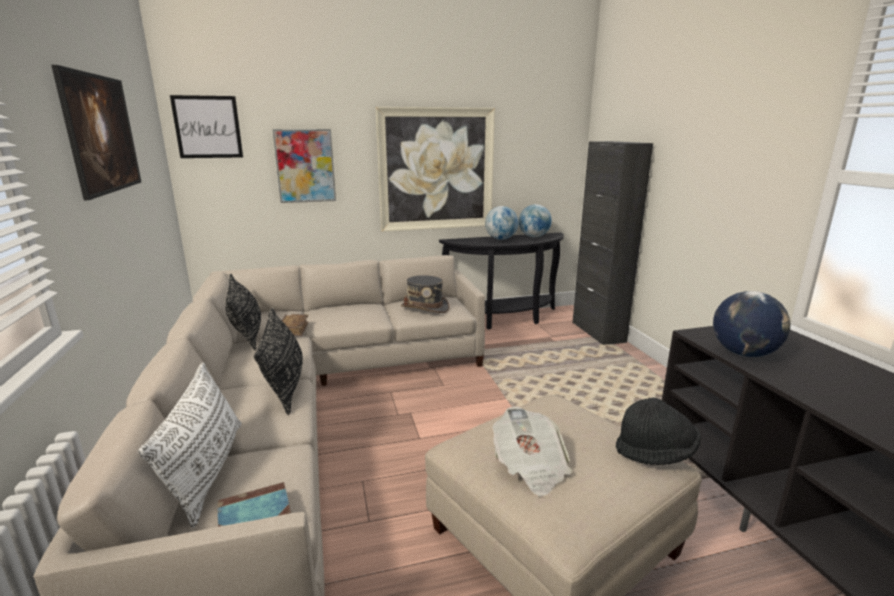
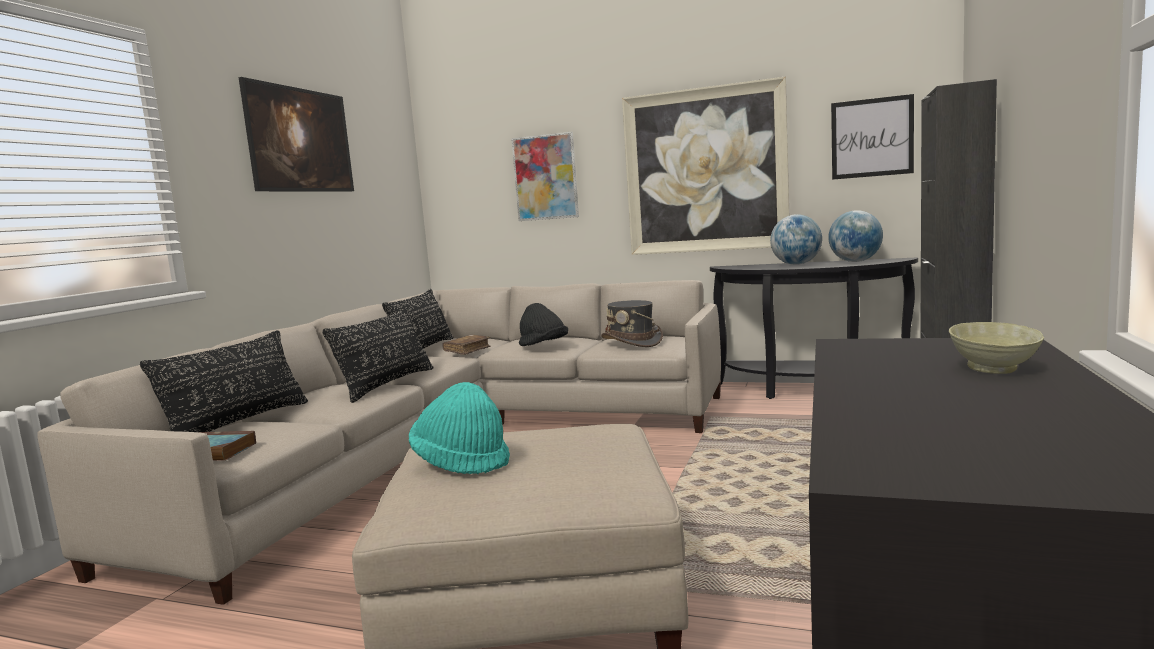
camera: 35 degrees right, 10 degrees down
white pillow [138,362,241,528] -> black pillow [140,330,308,432]
picture [170,95,243,158] -> picture moved to [831,94,914,180]
newspaper [492,406,572,497] -> turquoise hat [409,382,510,474]
black hat [616,398,701,465] -> black hat moved to [519,303,568,346]
globe [713,291,791,357] -> none
none -> beige bowl [949,322,1044,374]

